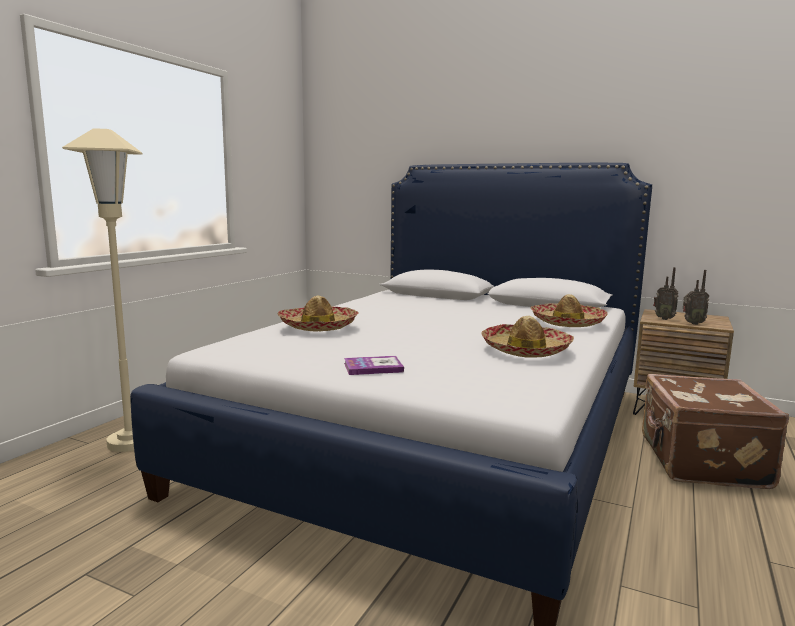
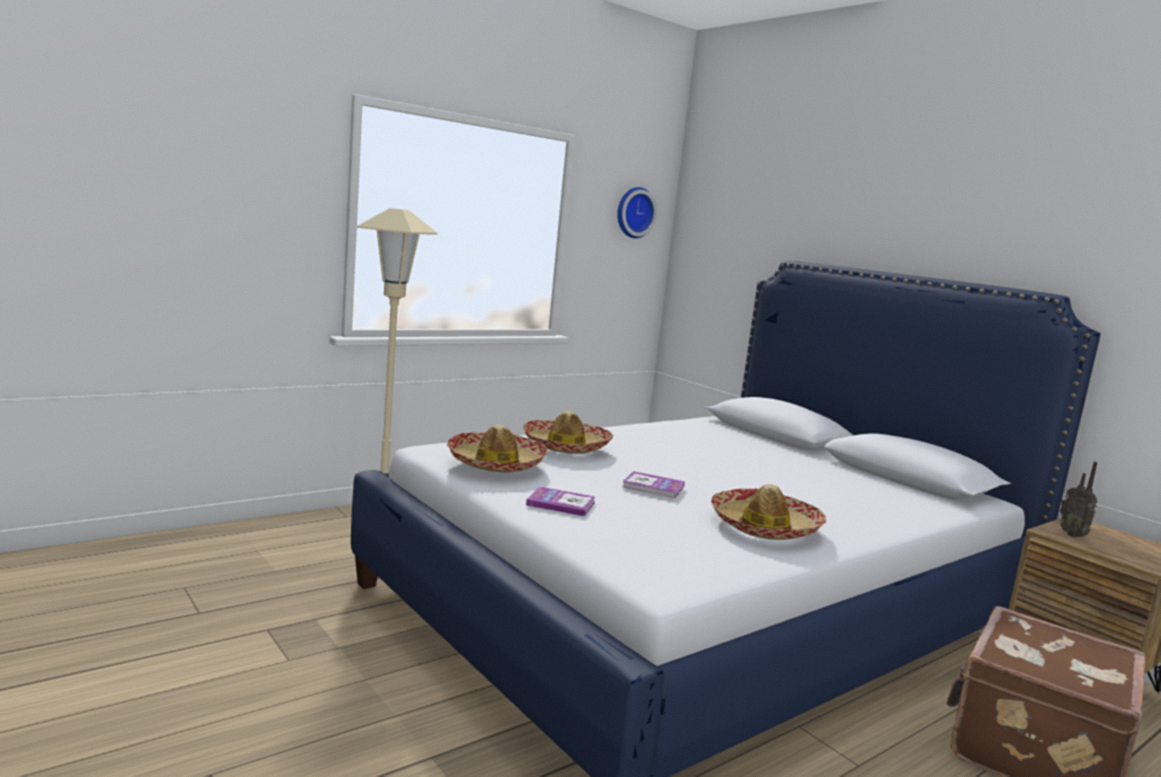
camera: 25 degrees right, 0 degrees up
hat [530,294,608,327] -> hat moved to [447,425,548,473]
radio [683,270,709,325] -> none
none -> wall clock [617,187,657,238]
none -> book [622,471,685,498]

